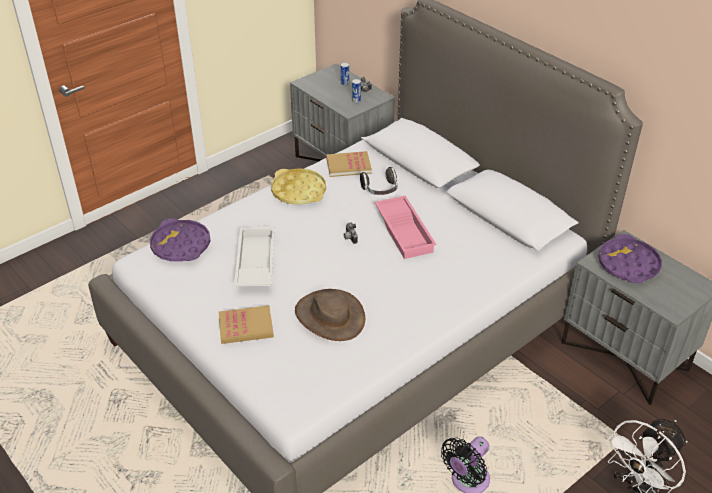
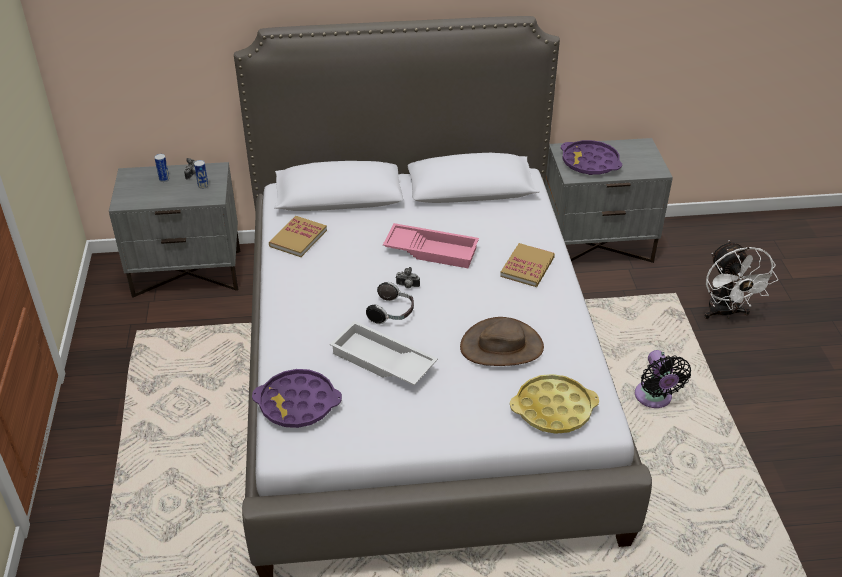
camera: 55 degrees left, 0 degrees up
book [218,306,274,344] -> book moved to [500,243,555,287]
yellow tray [271,168,326,205] -> yellow tray moved to [510,374,599,434]
headphones [360,167,397,195] -> headphones moved to [366,282,414,324]

